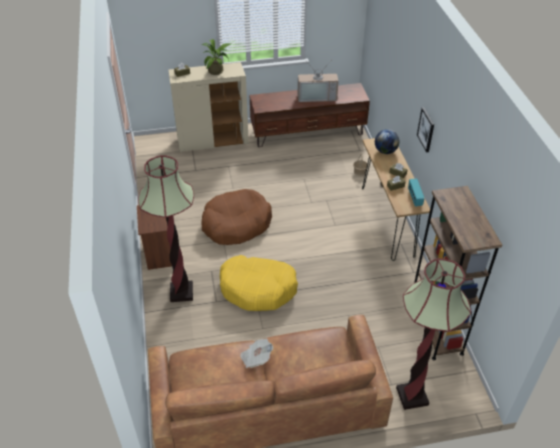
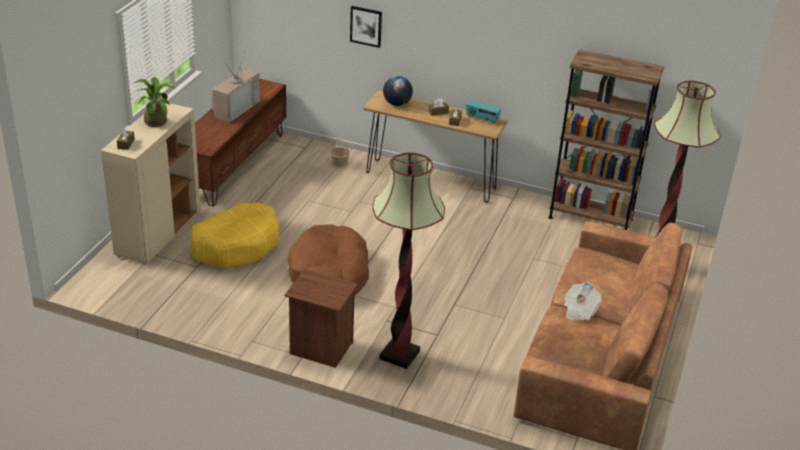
camera: 60 degrees left, 10 degrees down
yellow dog bed [220,255,298,311] -> yellow dog bed moved to [190,202,279,268]
picture [417,107,434,153] -> picture moved to [350,6,382,48]

